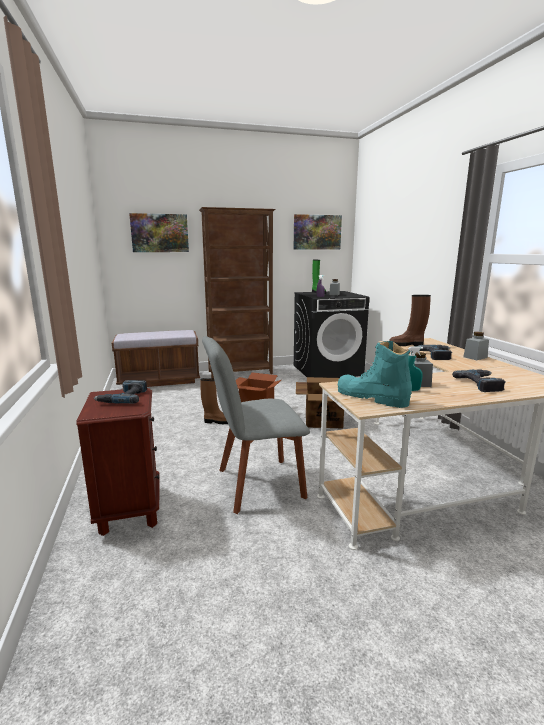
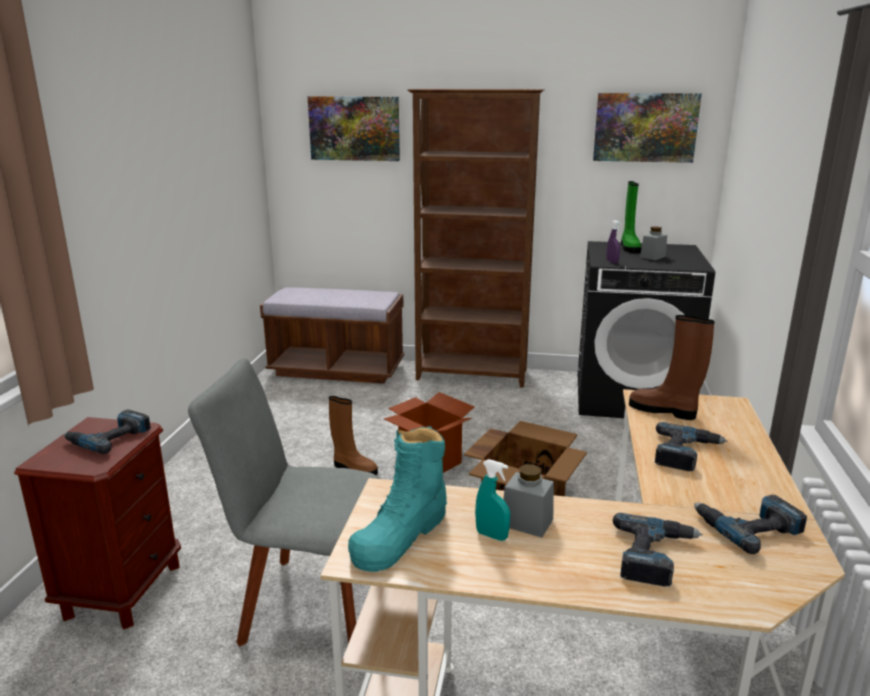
camera: 25 degrees right, 5 degrees up
turquoise boot [338,341,413,408] -> turquoise boot turned 120 degrees counterclockwise [348,426,447,572]
grey jar [463,332,489,360] -> none
none -> power drill [694,495,807,554]

